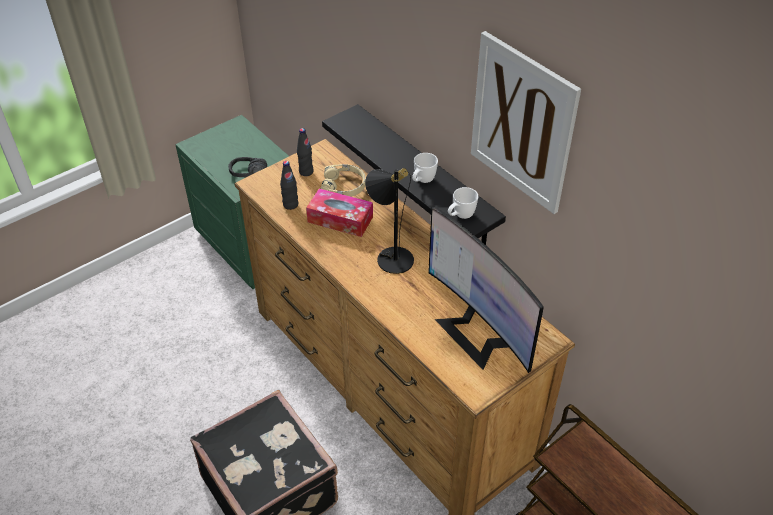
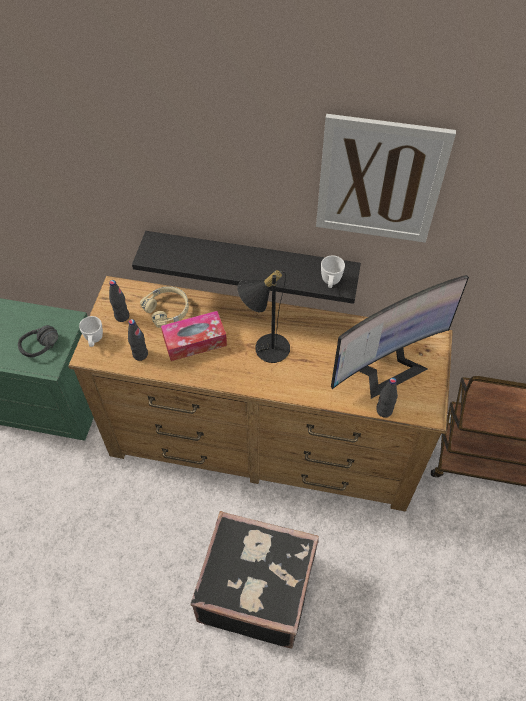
camera: 40 degrees left, 10 degrees up
white mug [412,153,438,183] -> white mug moved to [79,316,103,347]
monitor [428,206,544,373] -> monitor turned 45 degrees counterclockwise [331,275,469,399]
none -> black bottle [376,377,398,418]

